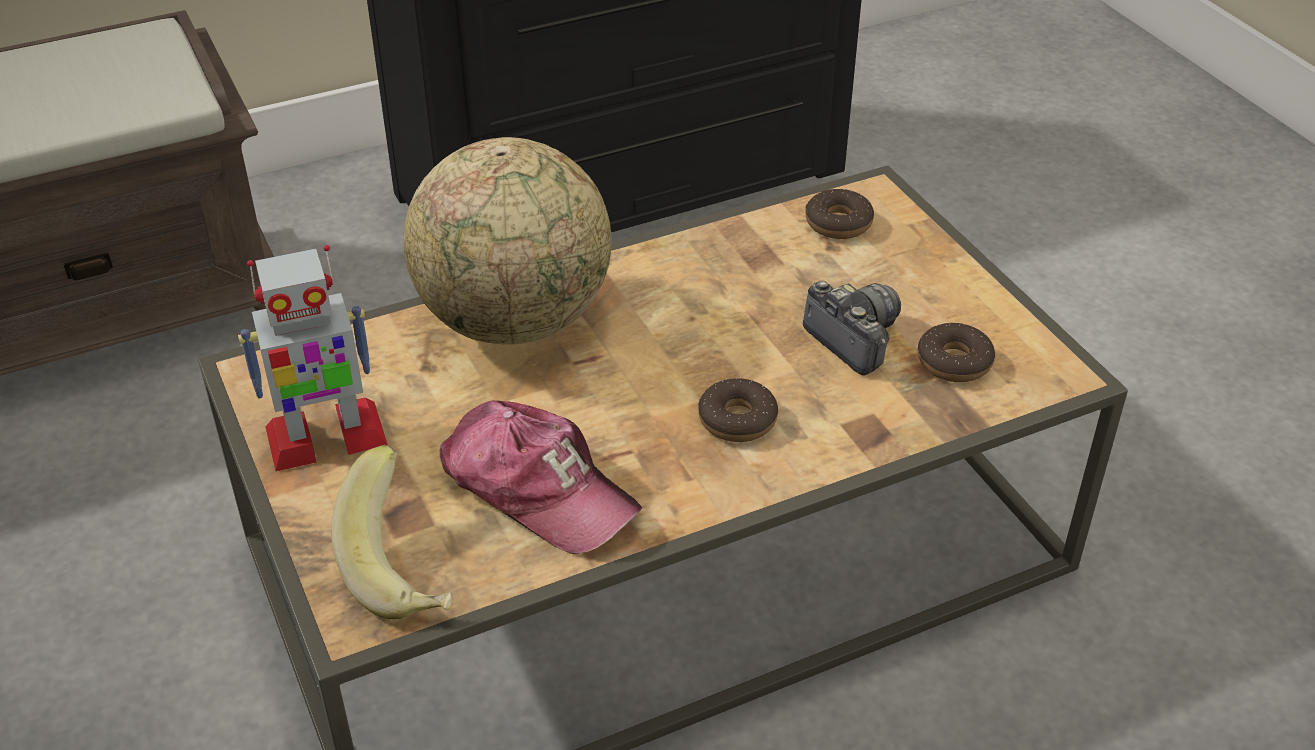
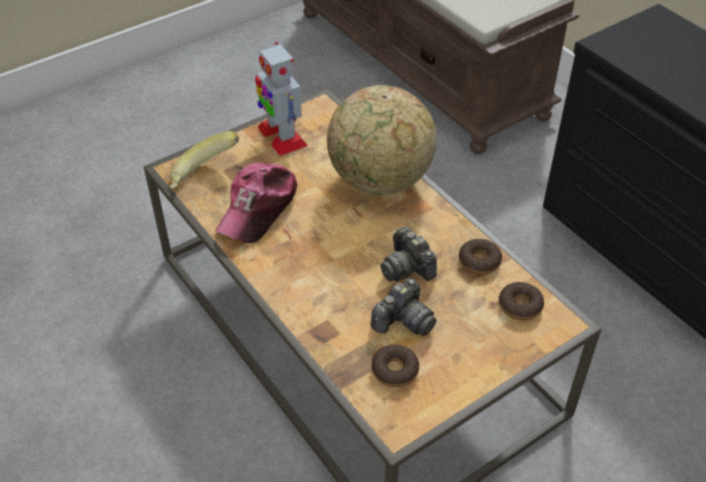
camera: 80 degrees right, 5 degrees up
donut [698,377,778,442] -> donut moved to [459,239,502,275]
none -> camera [381,226,437,282]

